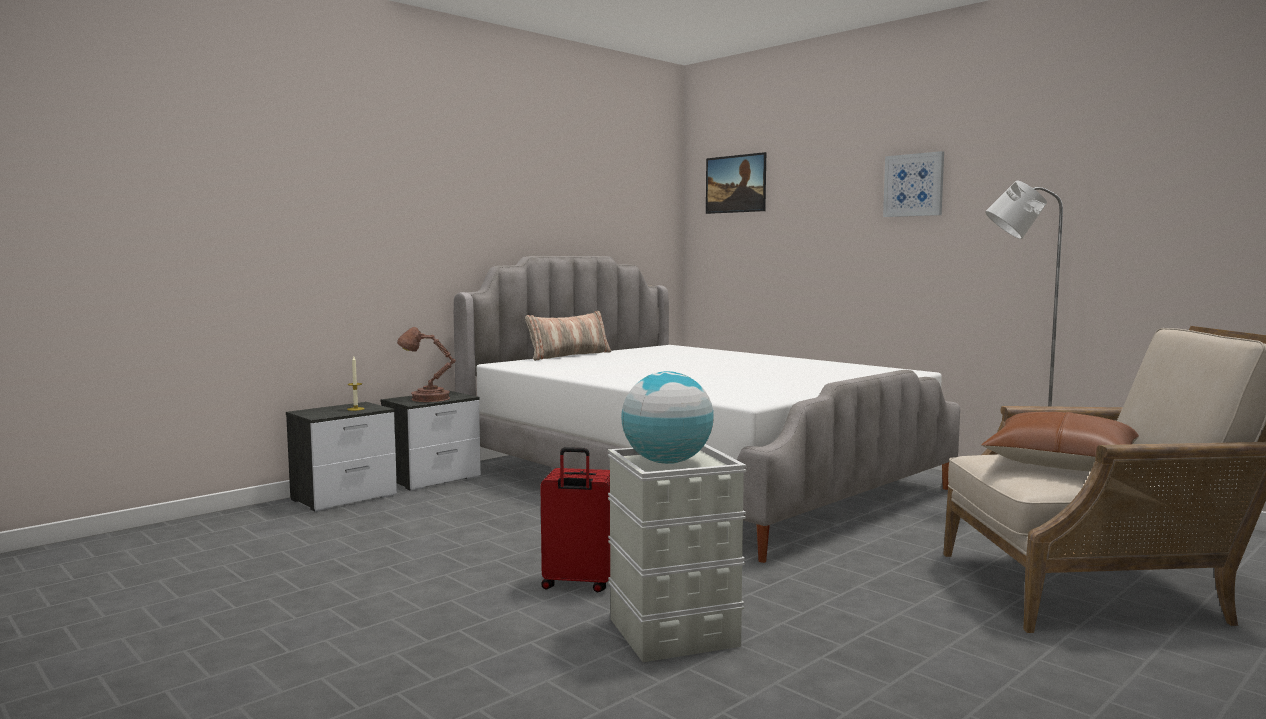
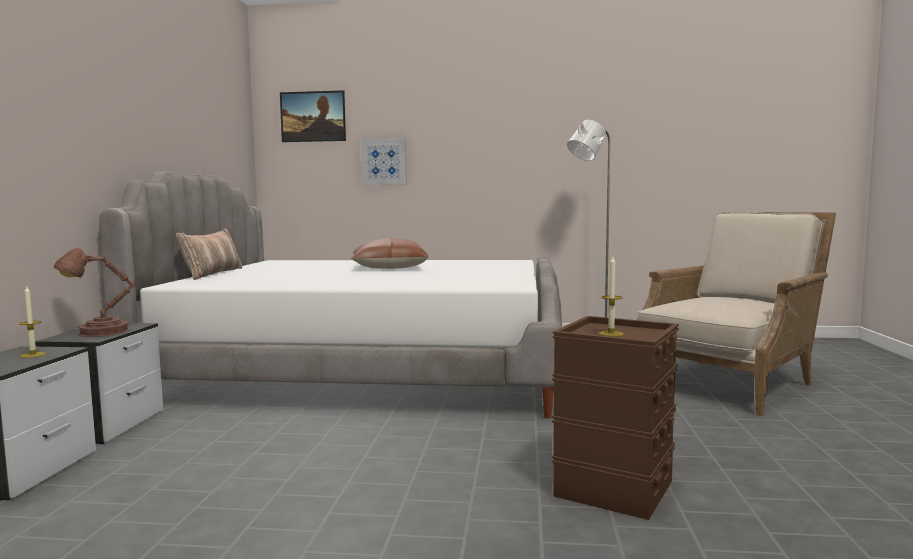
camera: 40 degrees left, 0 degrees up
red suitcase [540,447,610,593] -> none
grey storage box [608,444,746,662] -> brown storage box [552,316,679,520]
globe [621,371,714,464] -> candle [599,256,624,337]
picture [883,151,944,217] -> picture moved to [361,138,407,185]
brown pillow [981,412,1139,471] -> brown pillow moved to [351,238,429,269]

